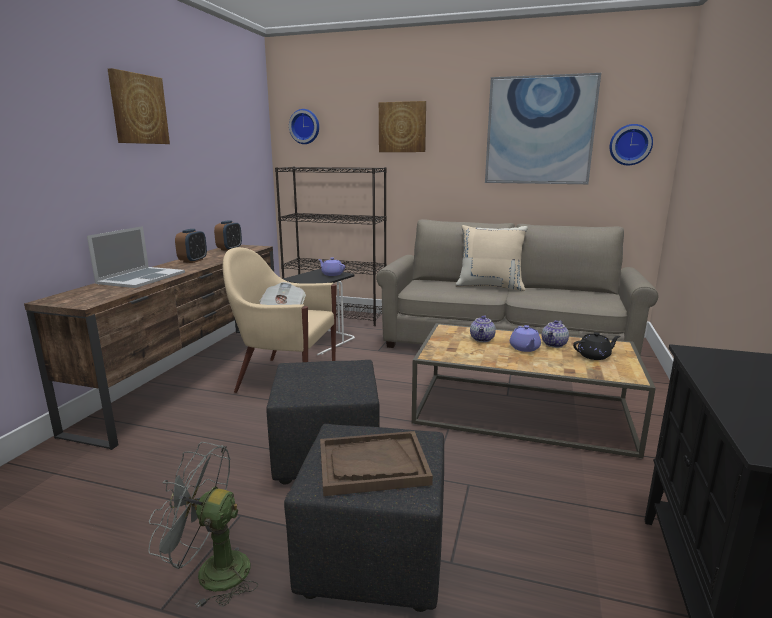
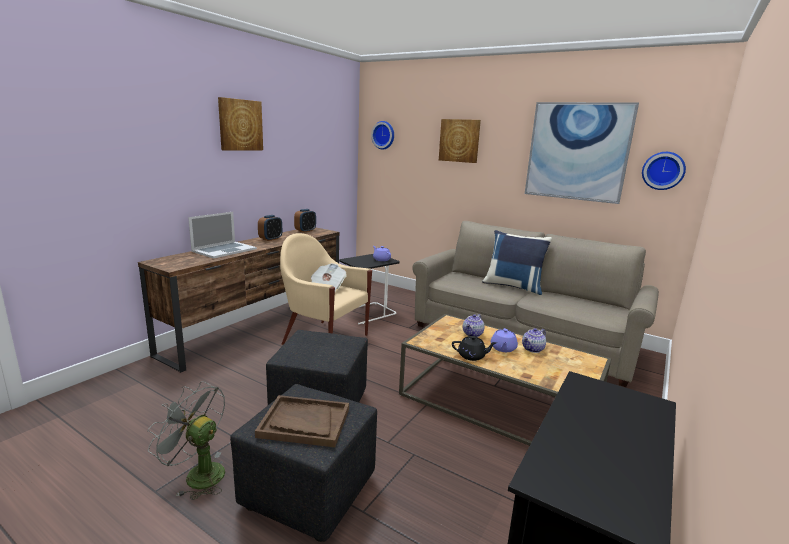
camera: 15 degrees right, 0 degrees up
black bookcase [275,167,387,326] -> none
beige pillow [455,225,528,291] -> blue pillow [482,230,552,295]
black teapot [573,332,620,360] -> black teapot moved to [452,336,497,361]

